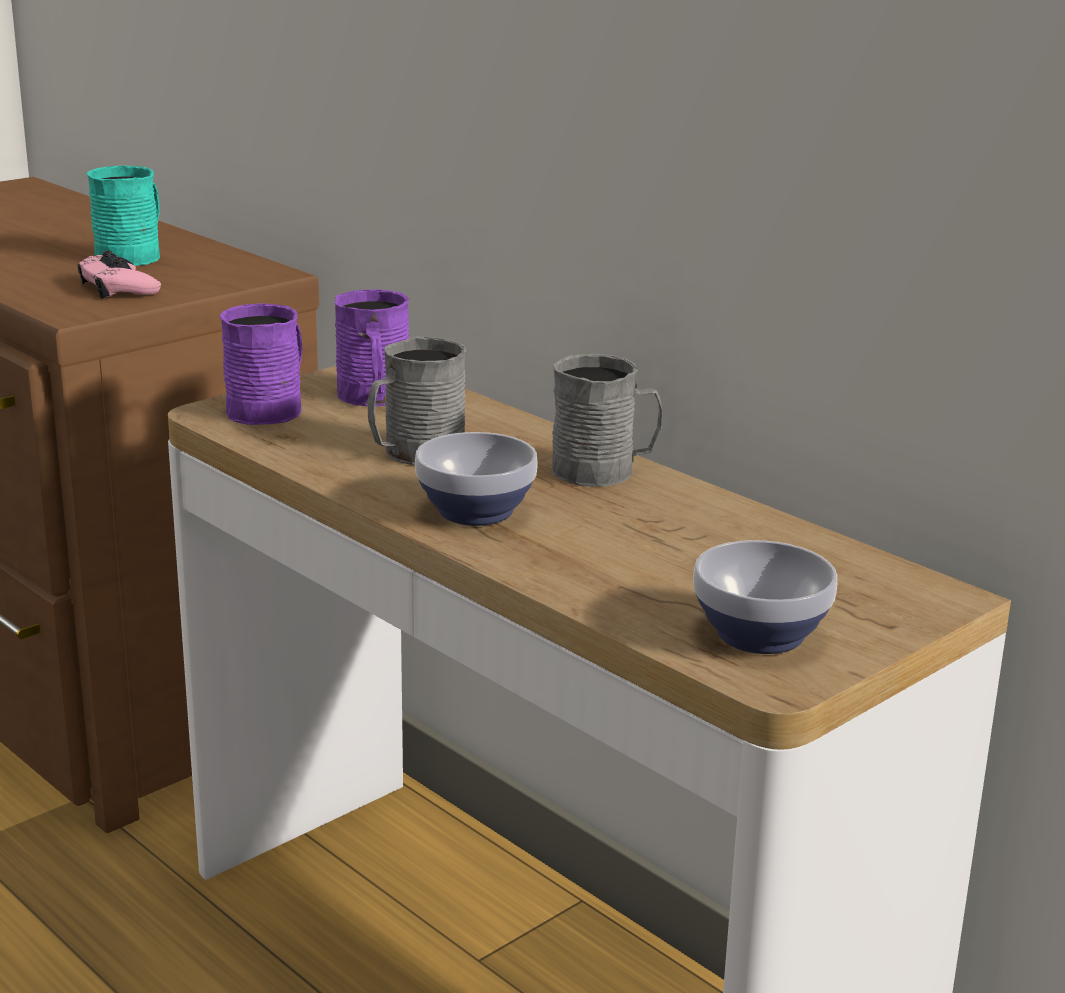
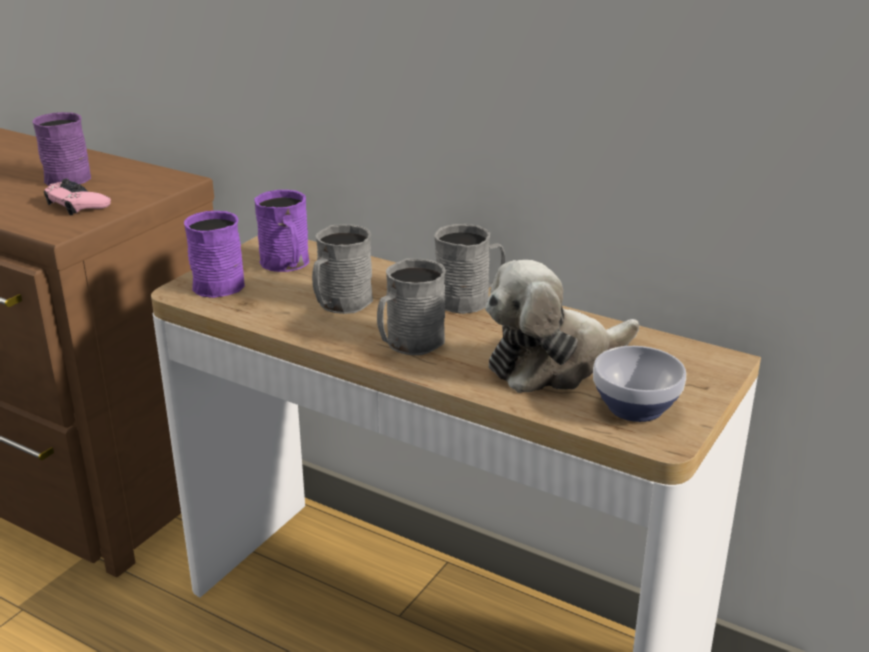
camera: 15 degrees left, 5 degrees up
turquoise mug [87,166,160,266] -> purple mug [32,112,91,186]
bowl [415,432,538,526] -> grey mug [377,258,446,355]
none -> plush toy [485,260,639,393]

